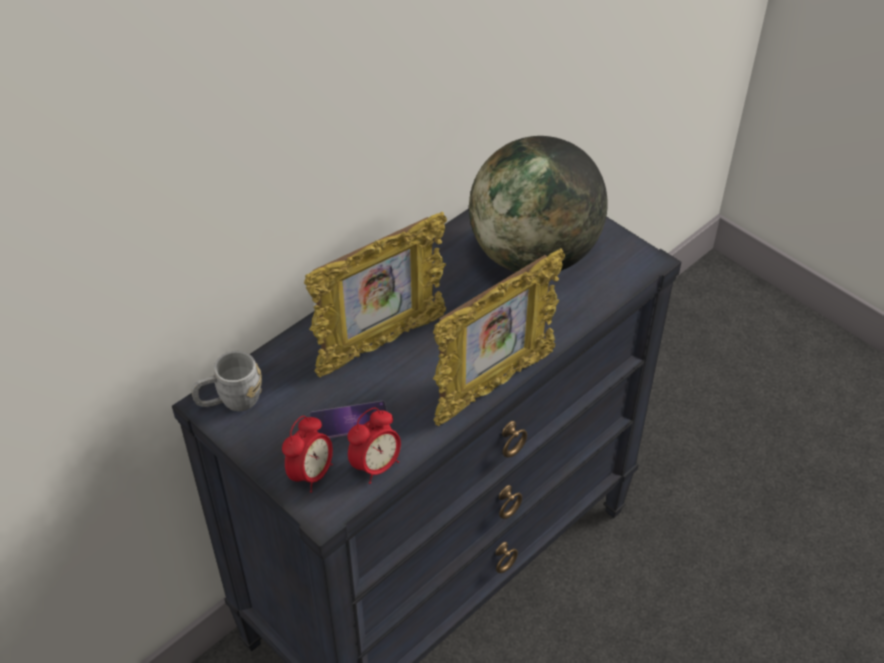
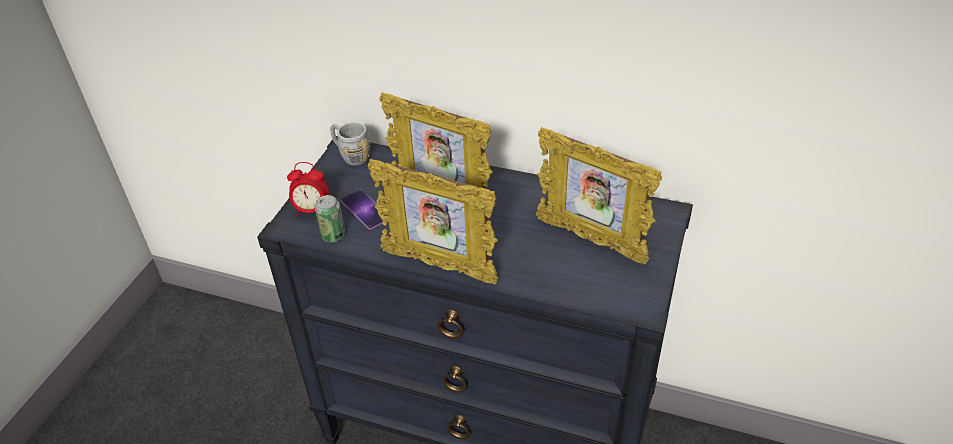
camera: 65 degrees right, 5 degrees down
alarm clock [348,408,401,484] -> can [315,195,345,242]
globe [469,136,608,272] -> picture frame [536,127,662,265]

